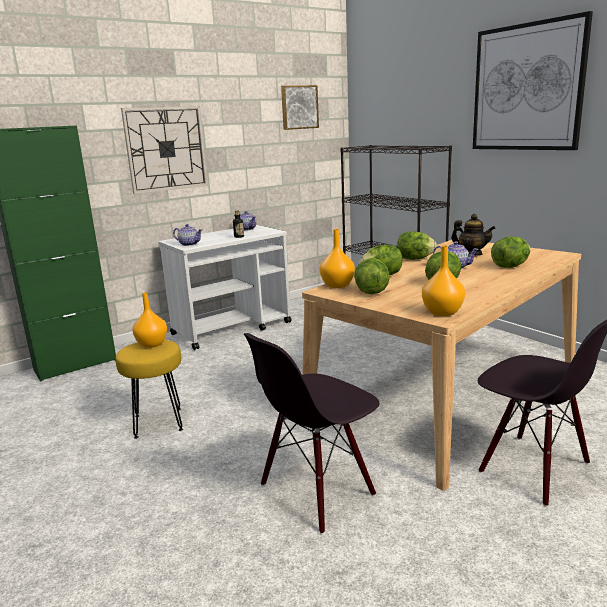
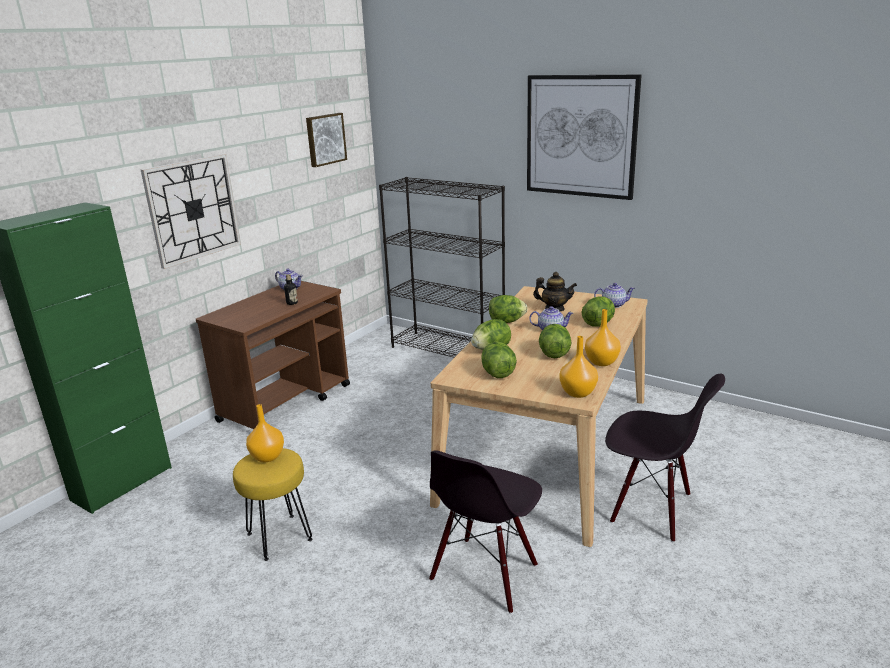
camera: 20 degrees left, 5 degrees up
white cart [158,225,292,350] -> brown cart [196,281,350,429]
teapot [173,224,203,246] -> teapot moved to [594,283,635,308]
orange vase [320,229,355,288] -> orange vase moved to [585,309,621,366]

